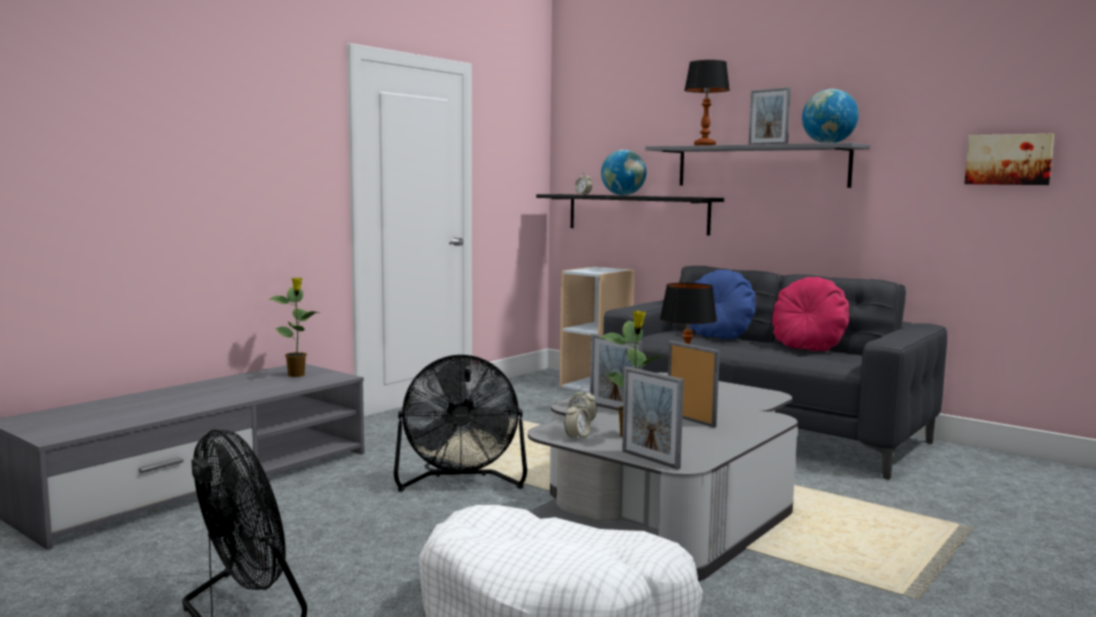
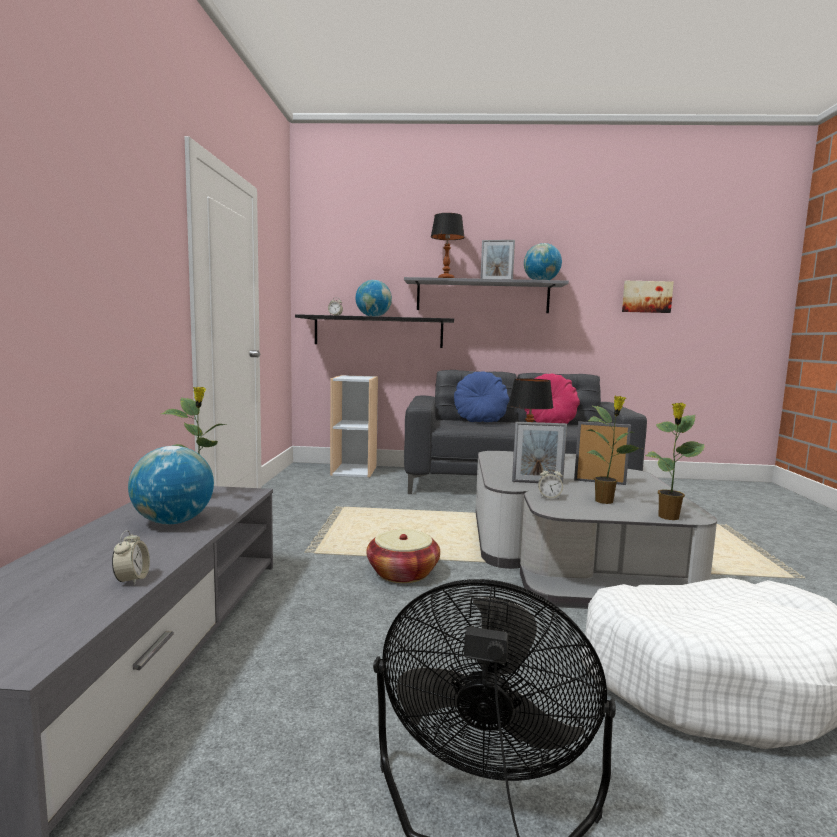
camera: 35 degrees left, 0 degrees up
black fan [394,355,527,492] -> basket [366,529,440,583]
alarm clock [564,399,591,441] -> alarm clock moved to [112,530,150,586]
picture frame [622,367,684,469] -> potted plant [645,403,705,520]
none -> globe [128,446,214,524]

